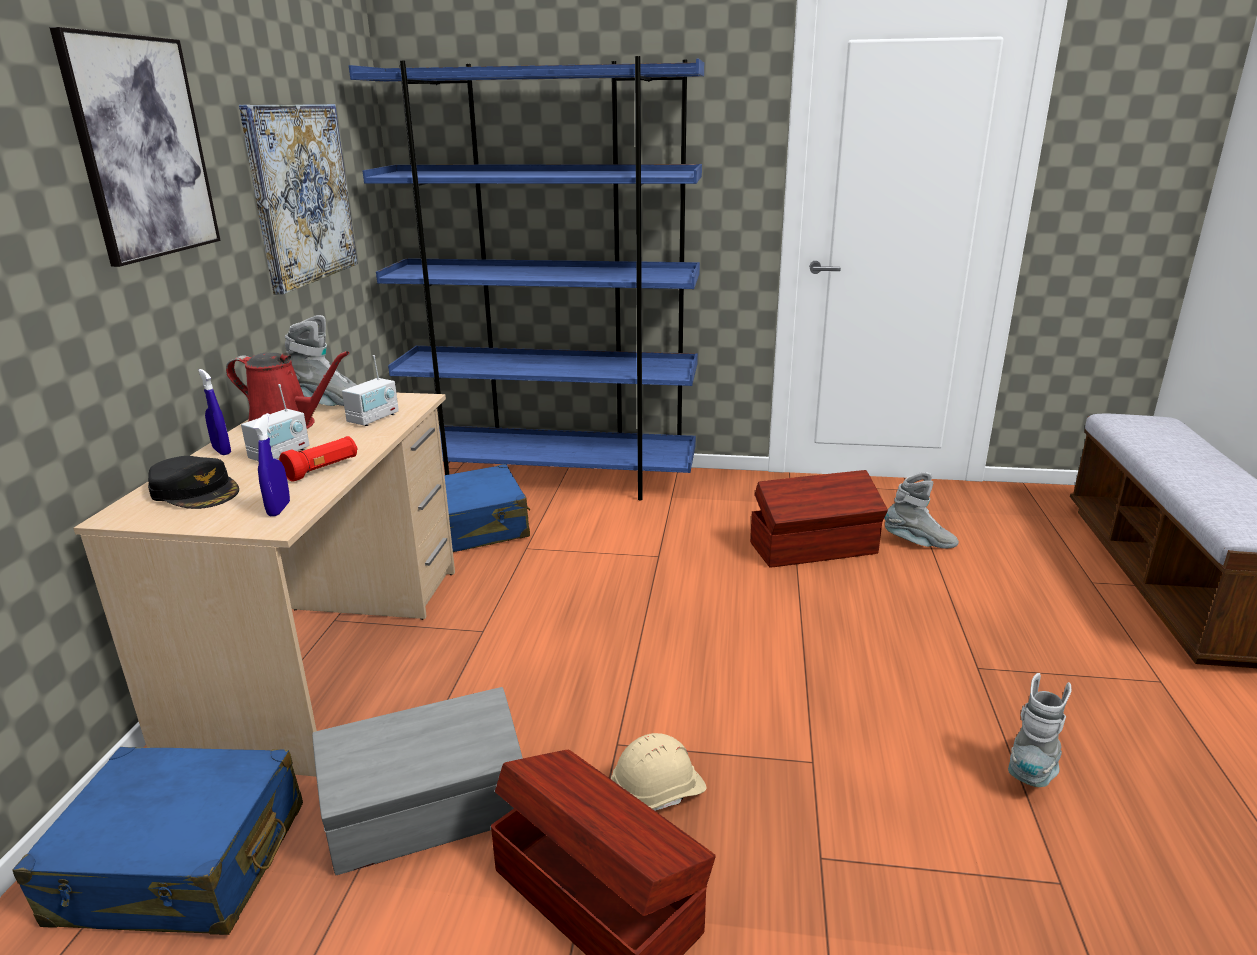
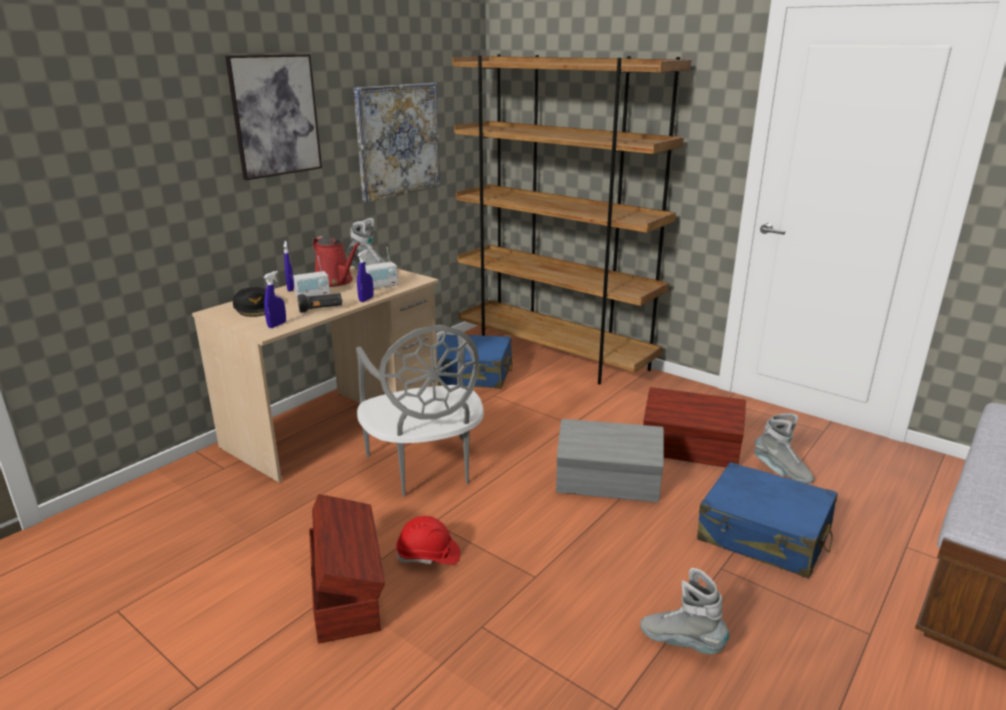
camera: 30 degrees right, 0 degrees up
blue suitcase [12,747,303,935] -> blue suitcase moved to [697,462,838,579]
red flashlight [279,436,358,482] -> black flashlight [297,293,343,313]
grey storage box [312,687,523,875] -> grey storage box moved to [556,419,664,502]
blue bookcase [349,56,704,500] -> brown bookcase [452,54,691,385]
beige hard hat [611,733,707,811] -> red hard hat [396,516,461,565]
grey boot [1008,673,1072,787] -> grey boot turned 120 degrees counterclockwise [640,568,729,655]
none -> grey chair [356,325,484,497]
none -> blue spray bottle [357,250,374,302]

